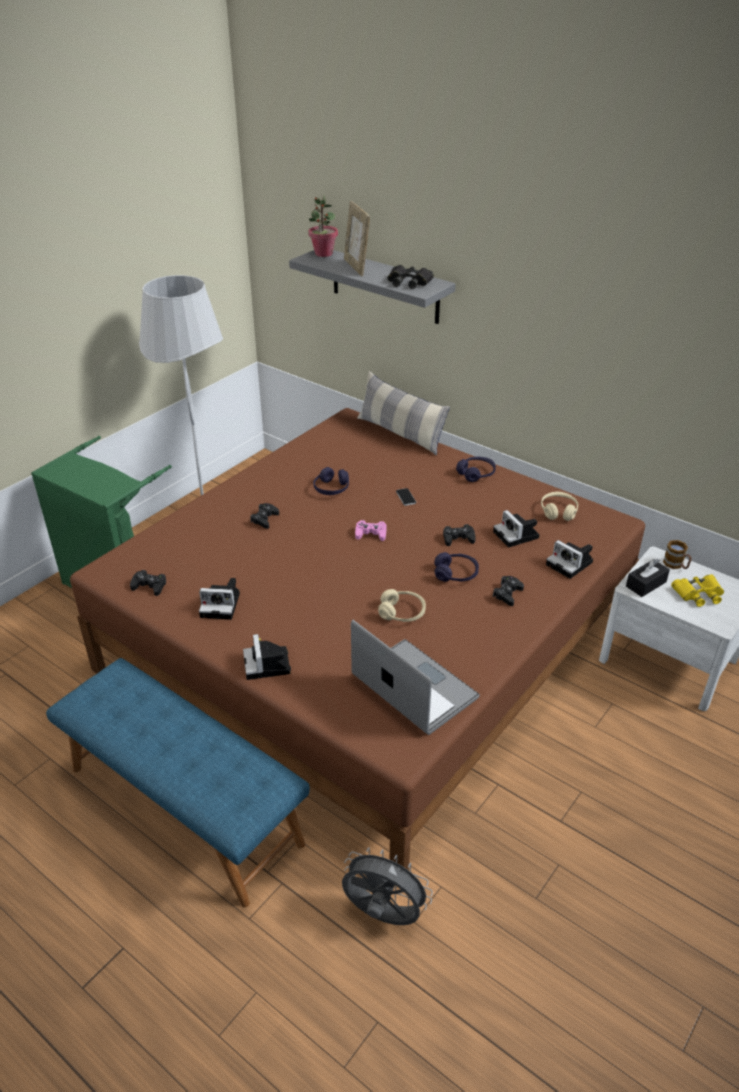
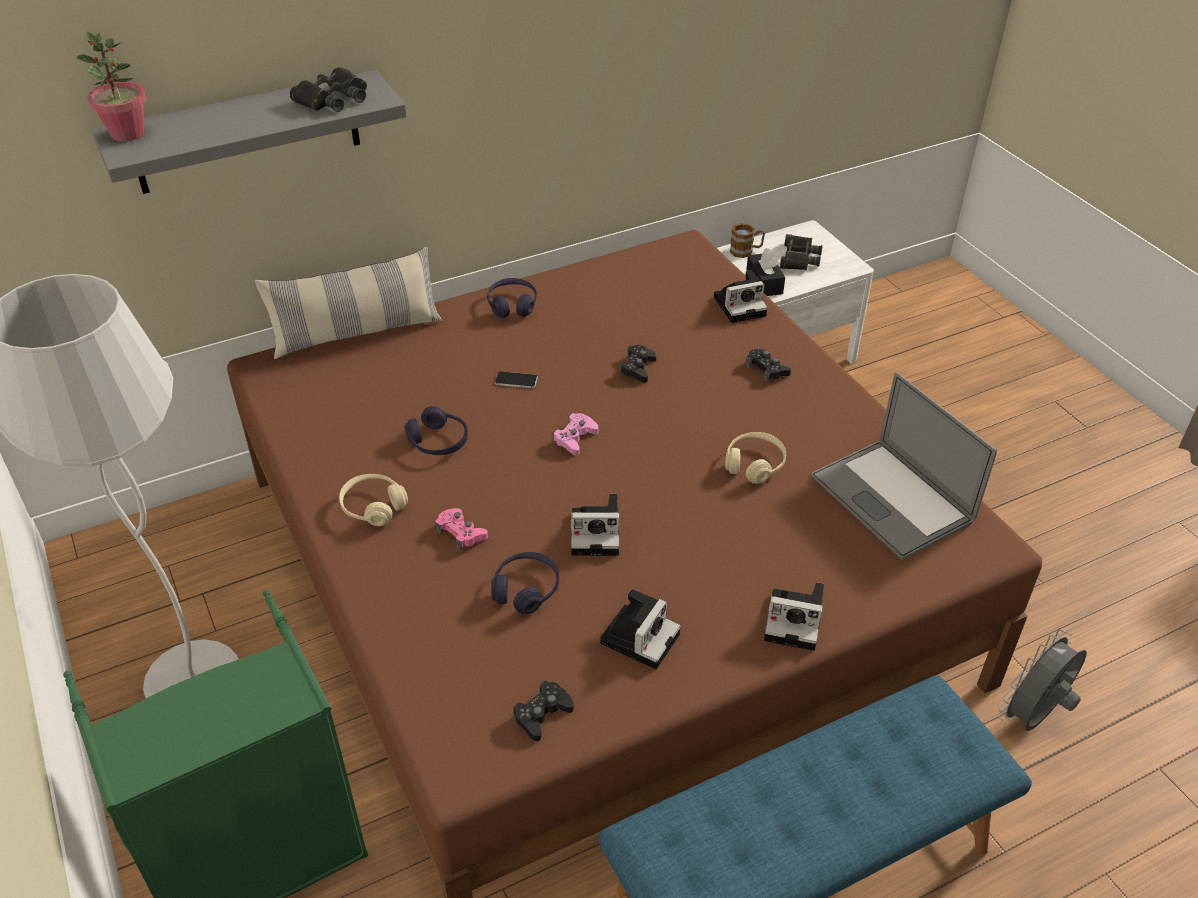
camera: 65 degrees left, 5 degrees up
black game controller [250,503,279,529] -> pink game controller [435,508,488,551]
picture frame [344,201,370,276] -> none
laptop [351,620,480,735] -> laptop turned 105 degrees counterclockwise [811,372,997,560]
purple headphones [434,552,479,582] -> purple headphones moved to [491,552,559,614]
camera [493,510,540,548] -> camera moved to [571,494,620,556]
beige headphones [541,492,578,521] -> beige headphones moved to [339,474,408,526]
yellow binoculars [671,574,724,607] -> black binoculars [780,234,823,270]

